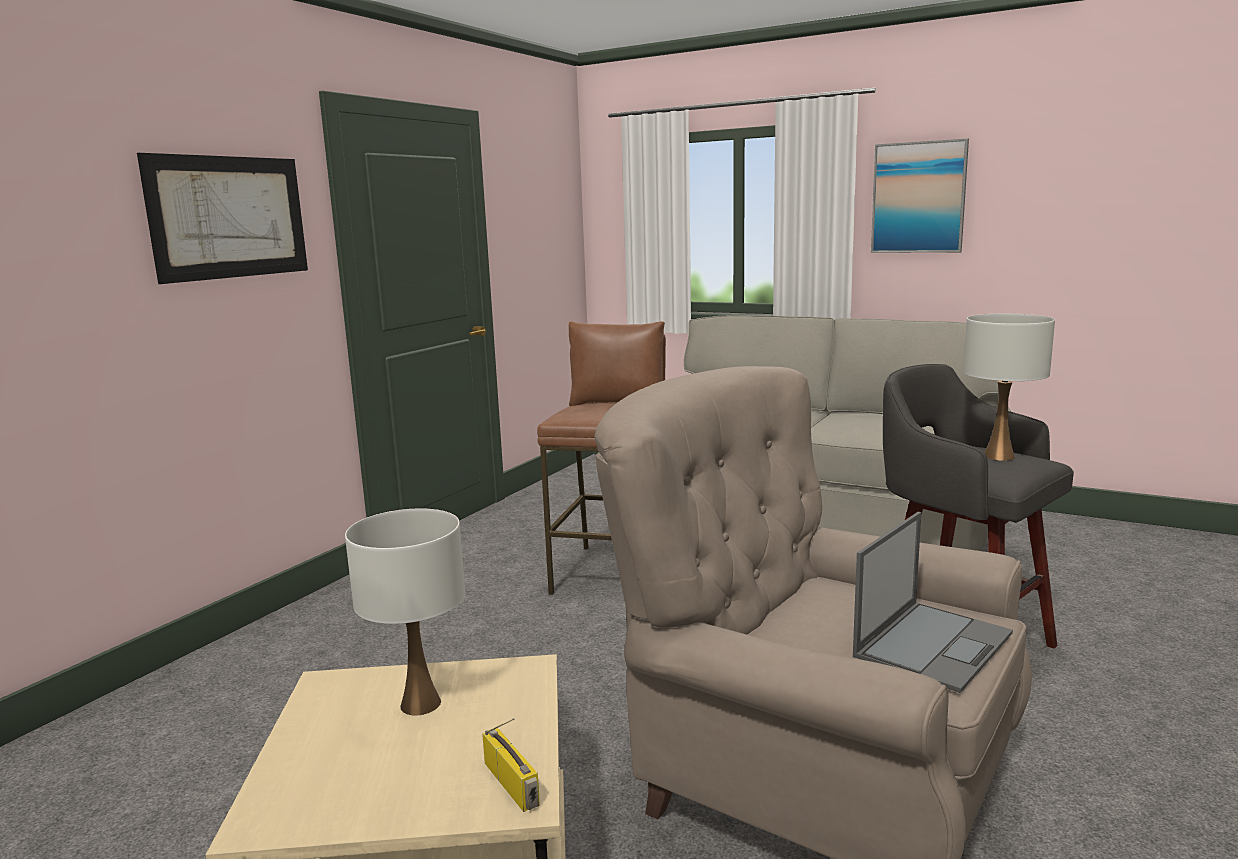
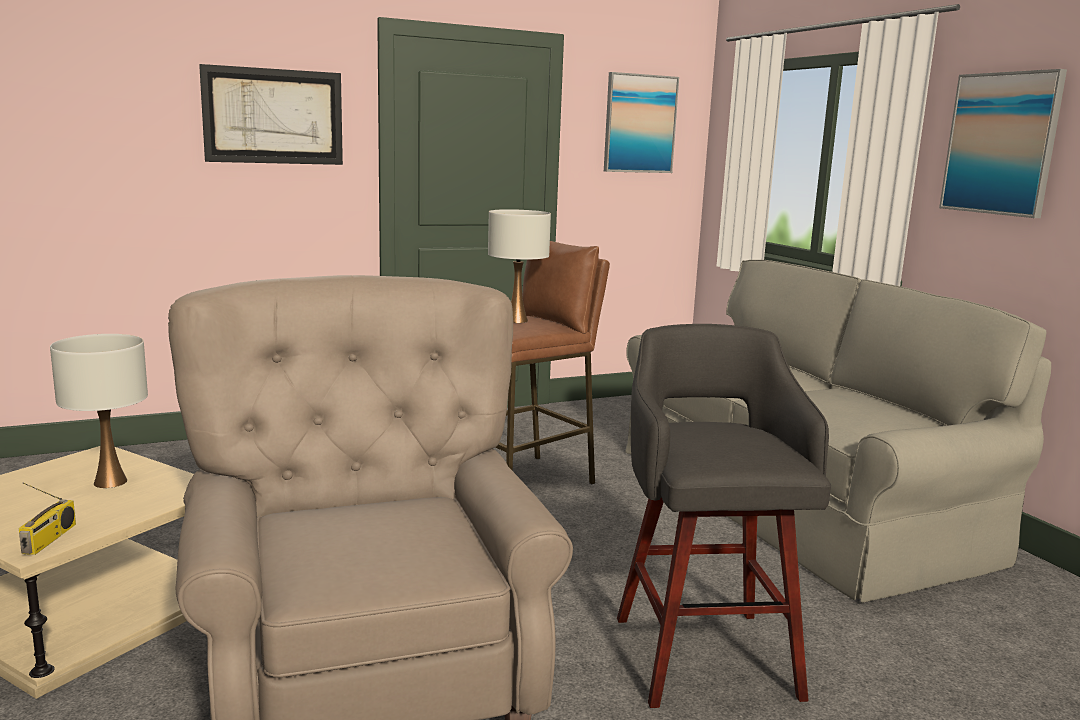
camera: 35 degrees right, 0 degrees up
laptop [853,512,1013,693] -> none
white table lamp [963,314,1055,461] -> white table lamp moved to [488,209,551,323]
none -> picture [604,72,679,173]

